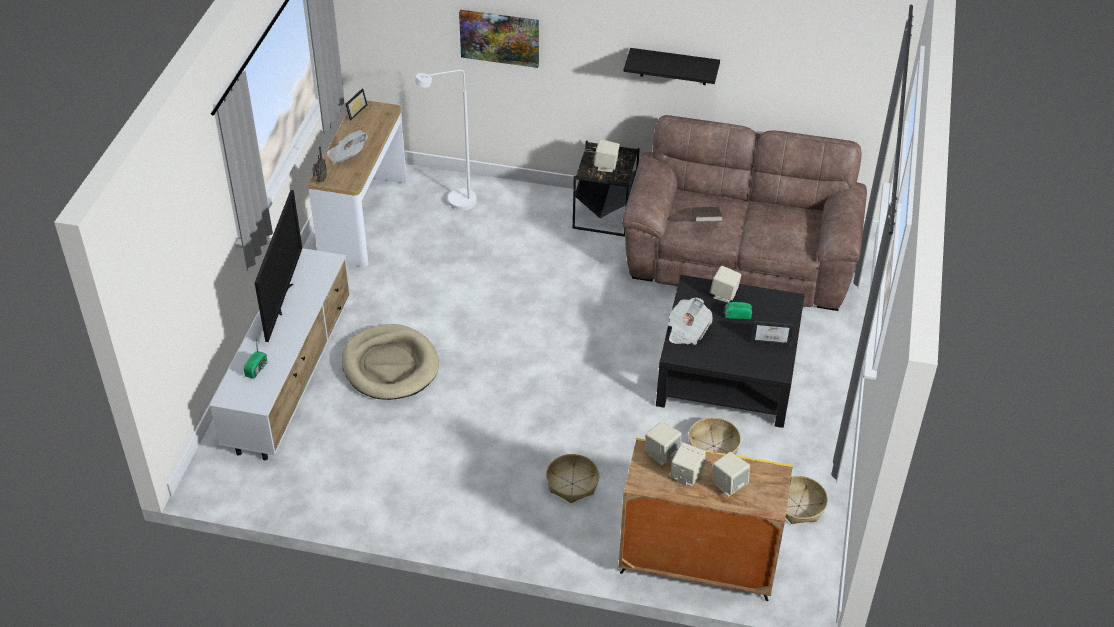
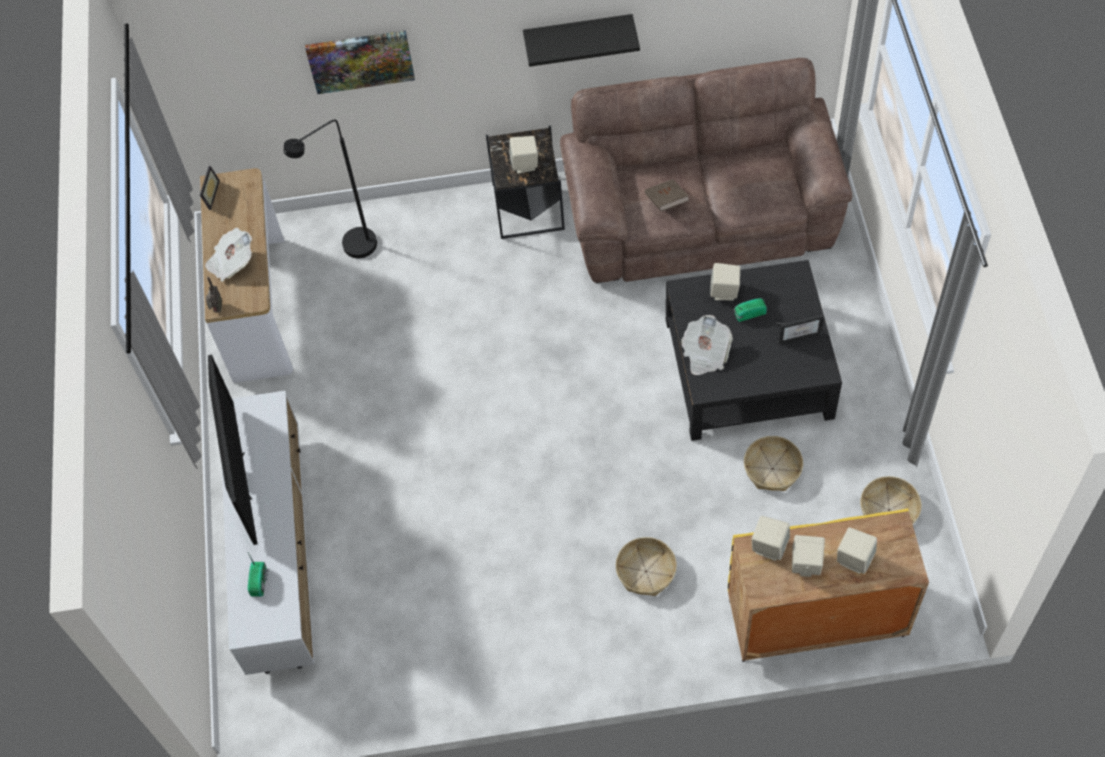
camera: 15 degrees left, 15 degrees up
beige dog bed [342,324,439,400] -> none
white floor lamp [415,70,477,210] -> black floor lamp [284,119,377,258]

